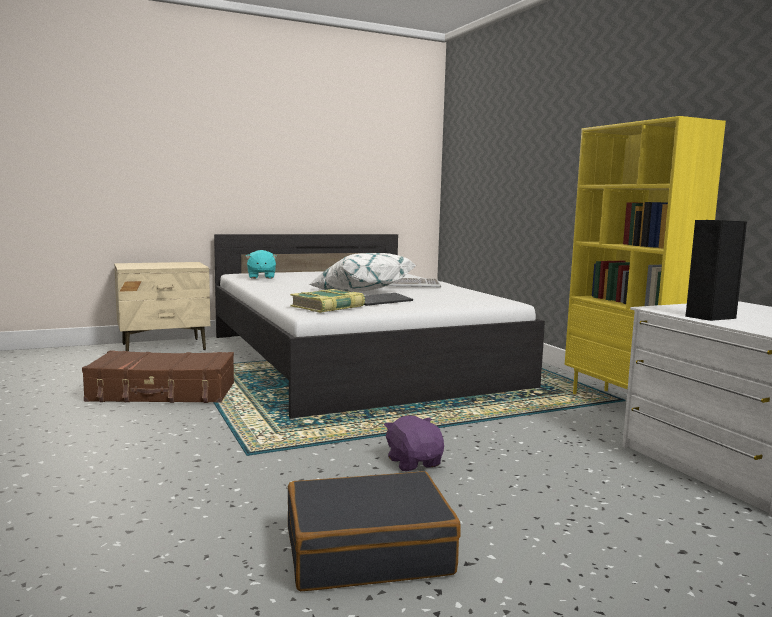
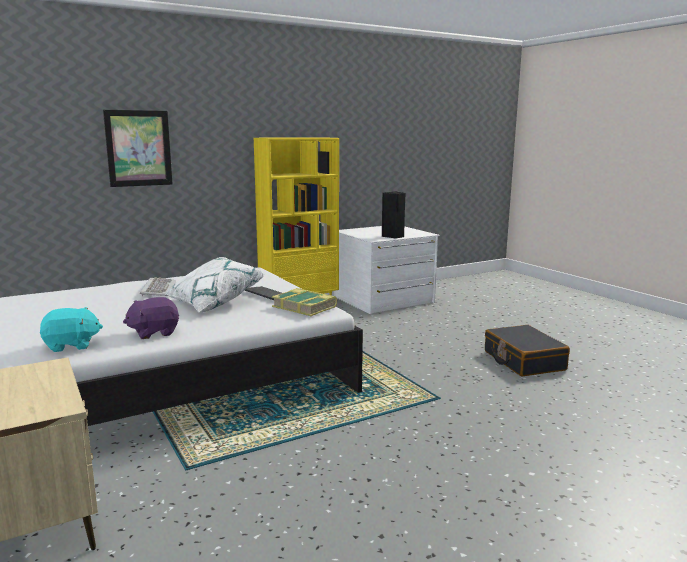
camera: 95 degrees left, 5 degrees up
brown suitcase [82,351,234,403] -> none
purple plush toy [384,416,444,471] -> purple plush toy moved to [123,297,179,339]
none -> picture [103,110,172,187]

